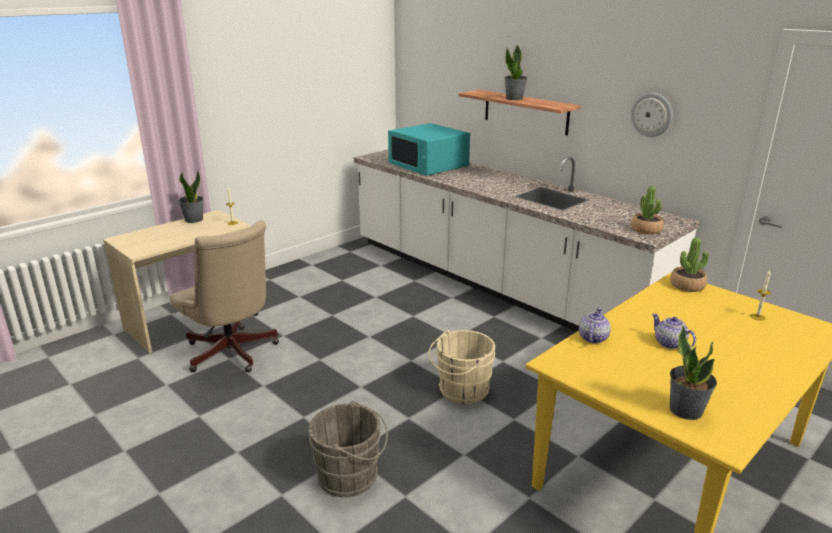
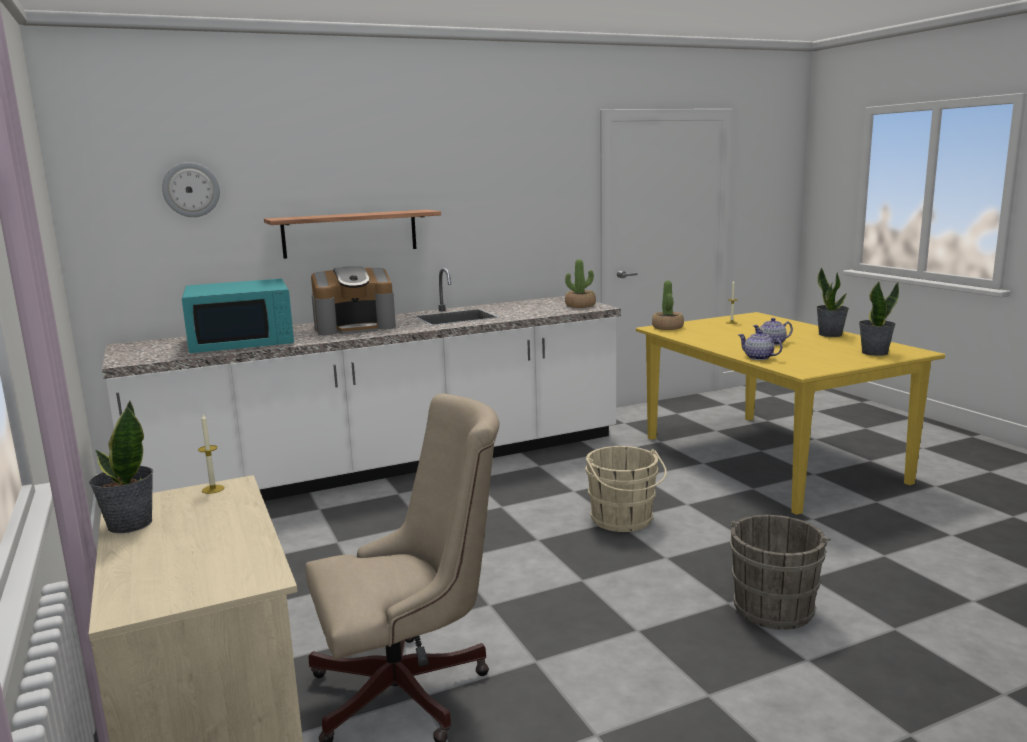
camera: 70 degrees left, 10 degrees down
potted plant [504,44,528,100] -> potted plant moved to [816,268,849,337]
wall clock [631,93,672,137] -> wall clock moved to [162,162,220,217]
none -> coffee machine [311,266,396,335]

